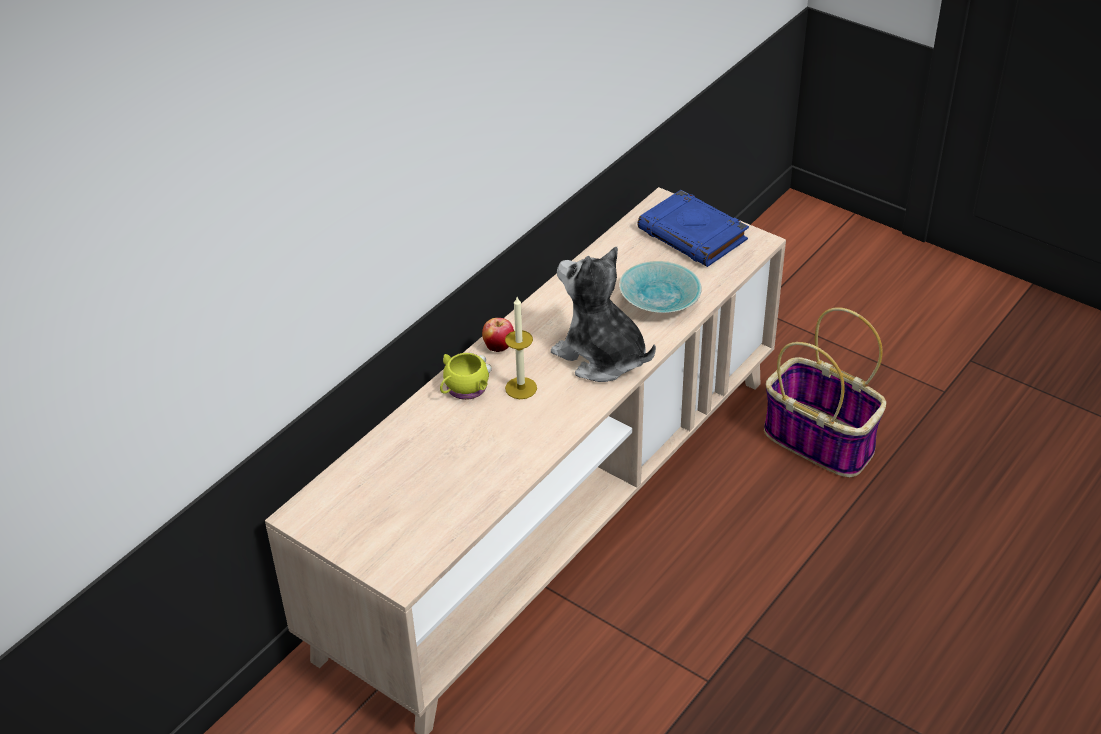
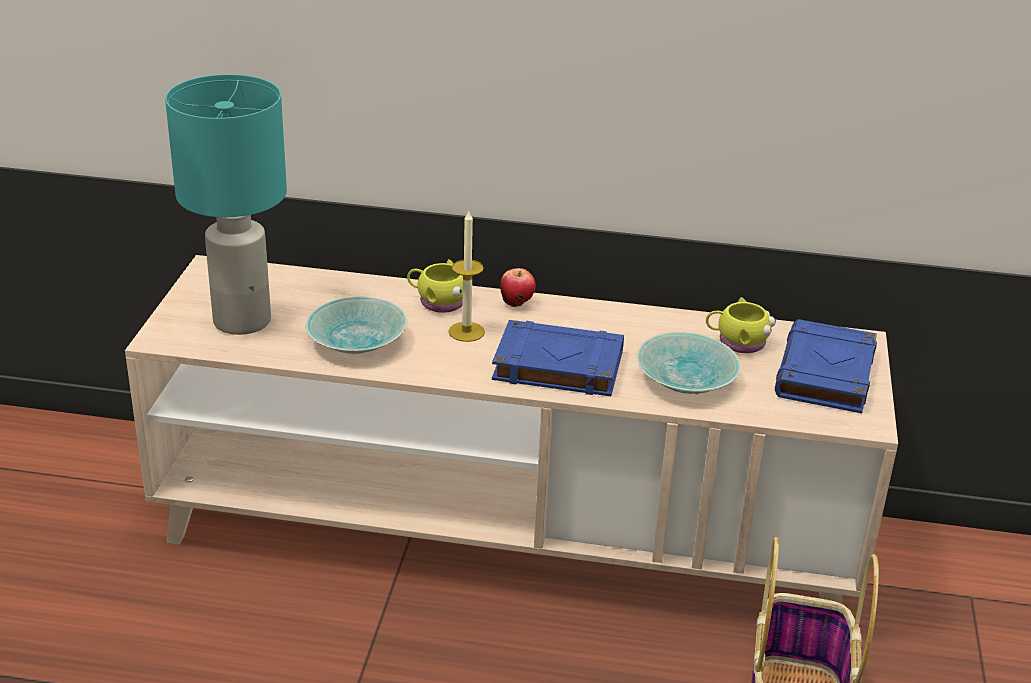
camera: 60 degrees right, 10 degrees down
plush toy [551,247,656,382] -> blue book [492,320,624,396]
none -> turquoise table lamp [165,74,287,335]
none -> turquoise bowl [305,297,407,354]
none -> yellow mug [706,297,776,353]

